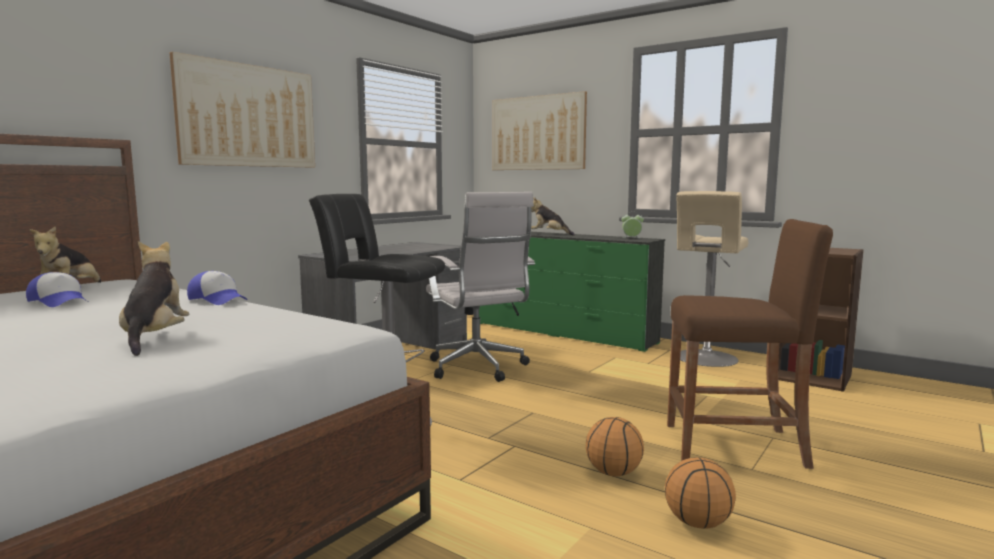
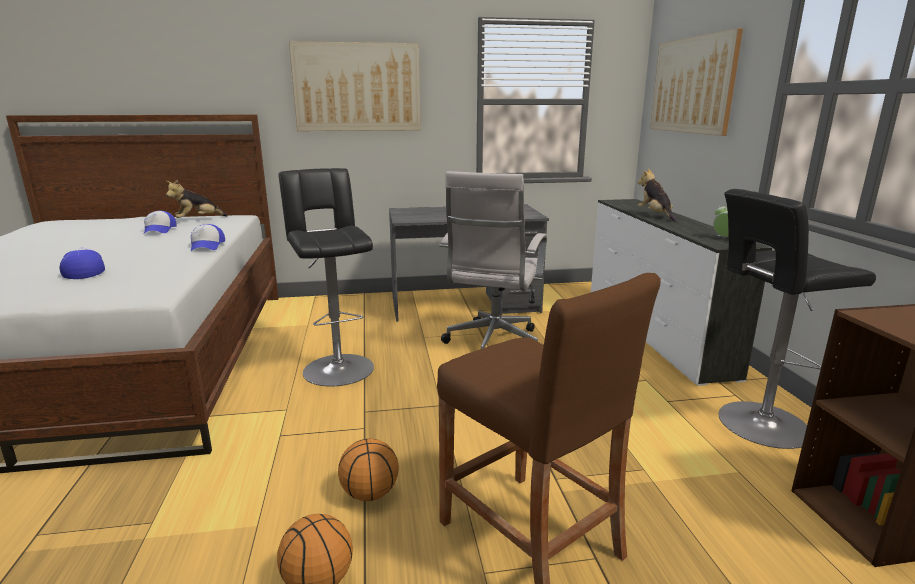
camera: 45 degrees right, 10 degrees up
plush toy [119,241,189,356] -> cap [60,247,105,279]
green dresser [479,232,665,352] -> white dresser [591,199,772,386]
beige stool [676,191,748,367] -> black stool [718,189,876,449]

